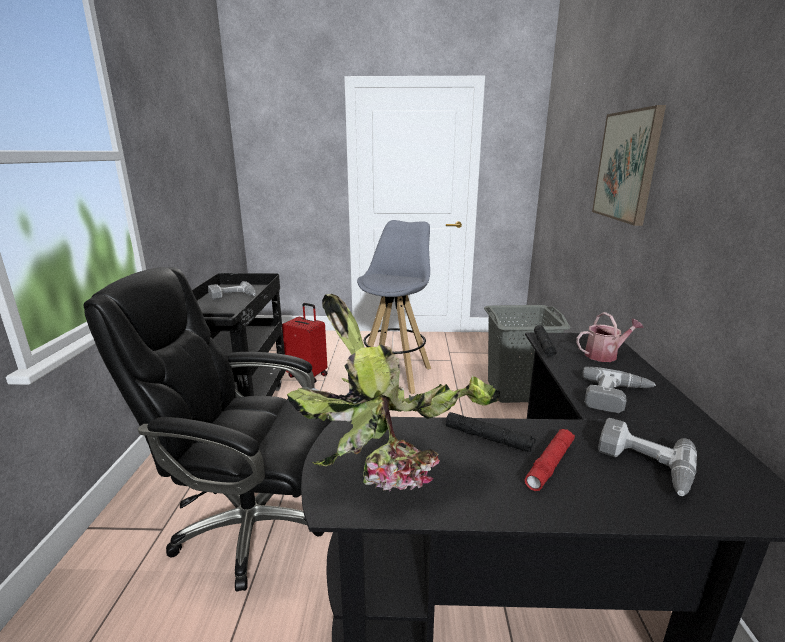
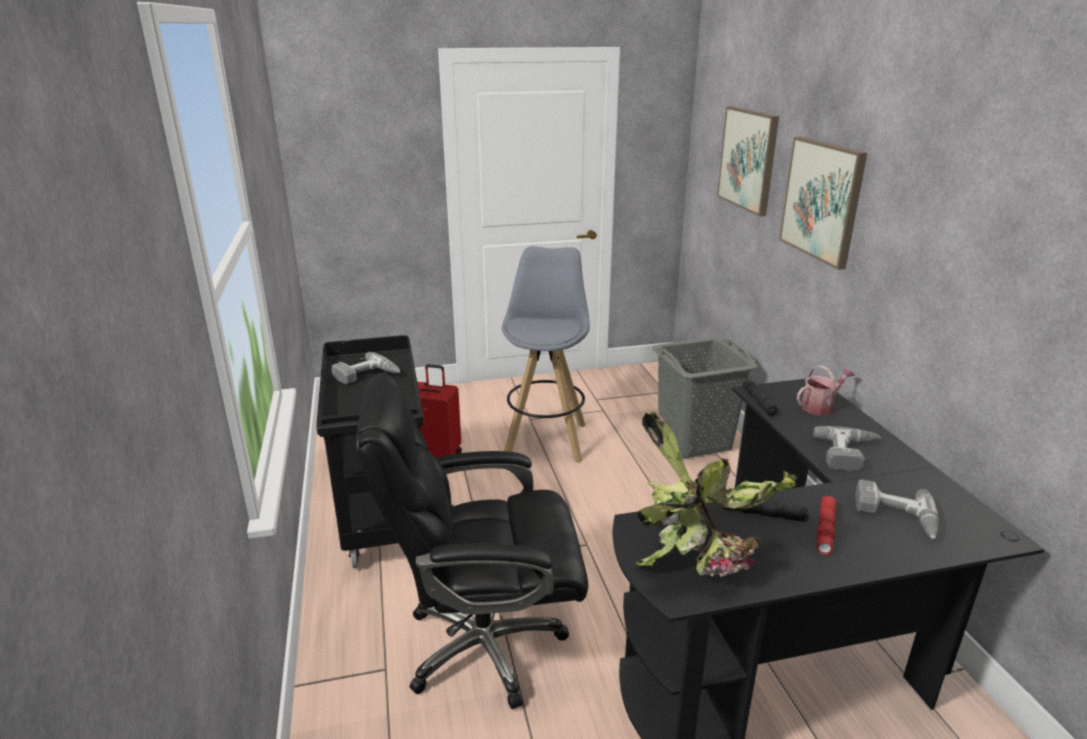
camera: 15 degrees left, 5 degrees up
none -> picture [717,106,779,217]

